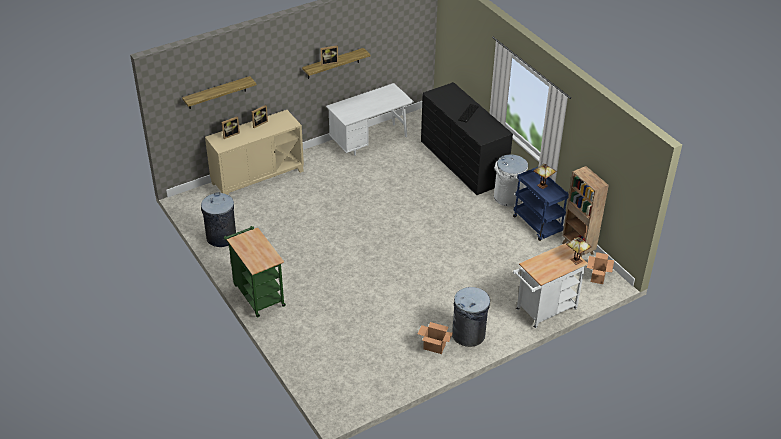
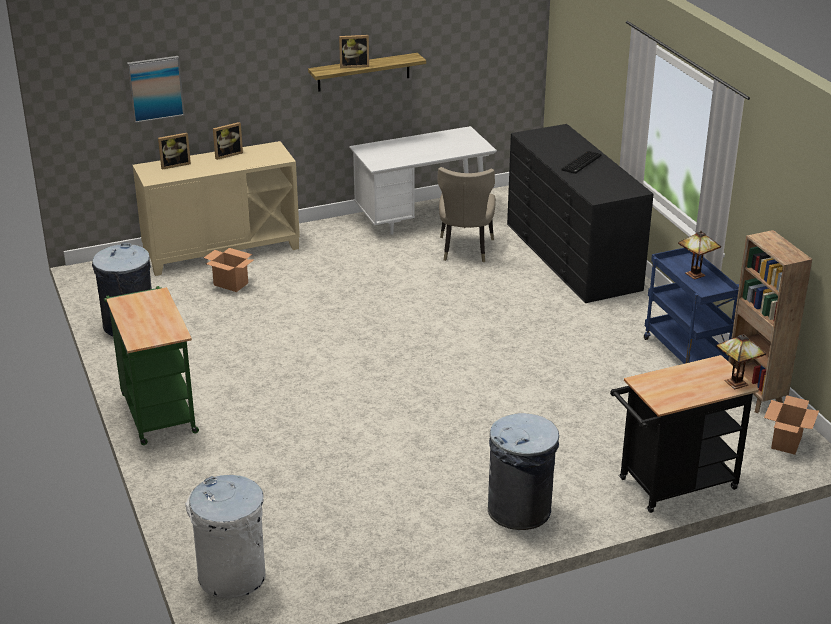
camera: 10 degrees right, 10 degrees down
shelf [182,76,256,109] -> picture [127,56,185,123]
cardboard box [418,322,453,354] -> cardboard box moved to [204,248,254,292]
white trash can [494,154,528,206] -> white trash can moved to [185,475,266,599]
white cart [513,243,588,328] -> black cart [610,355,759,513]
none -> beige chair [437,167,496,262]

